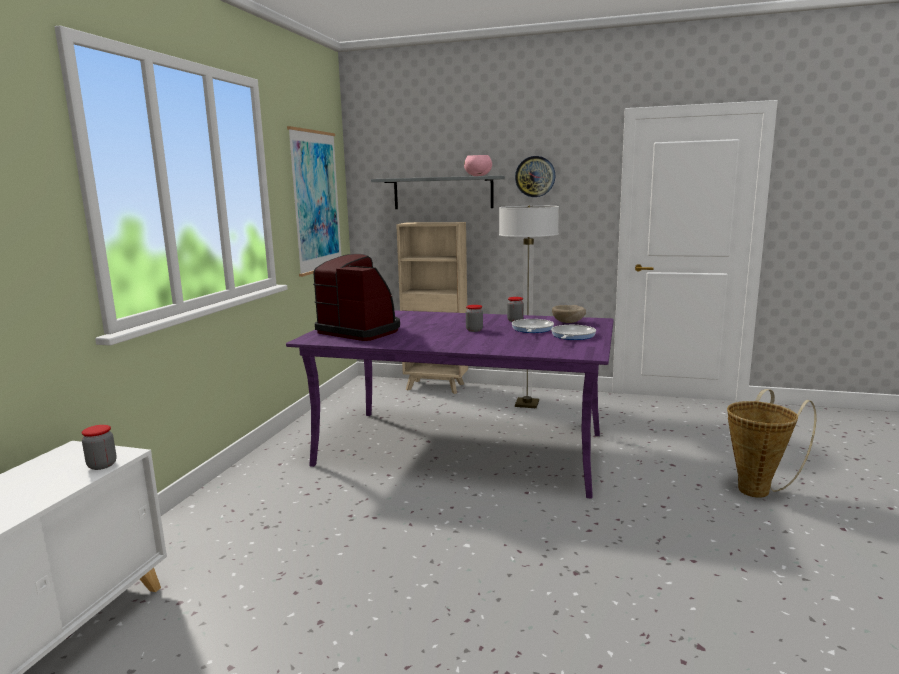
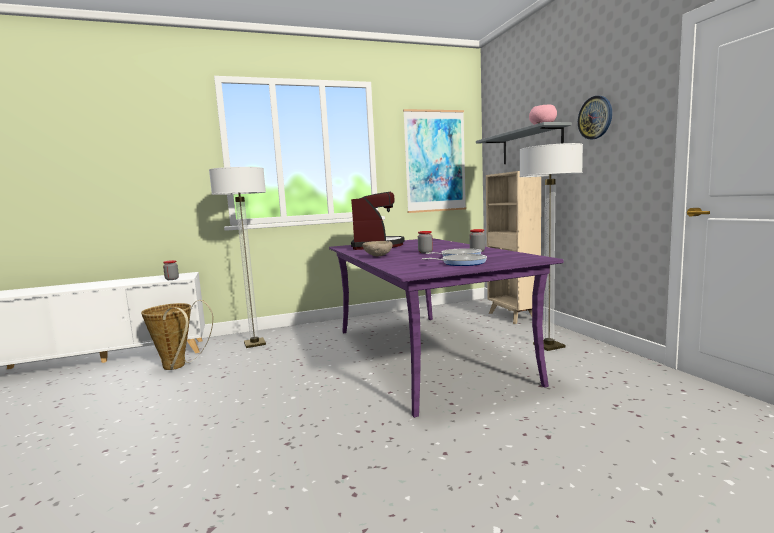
camera: 55 degrees right, 5 degrees down
beige bowl [552,305,586,323] -> beige bowl moved to [363,241,393,256]
basket [727,389,817,498] -> basket moved to [141,300,213,370]
none -> floor lamp [209,167,266,348]

